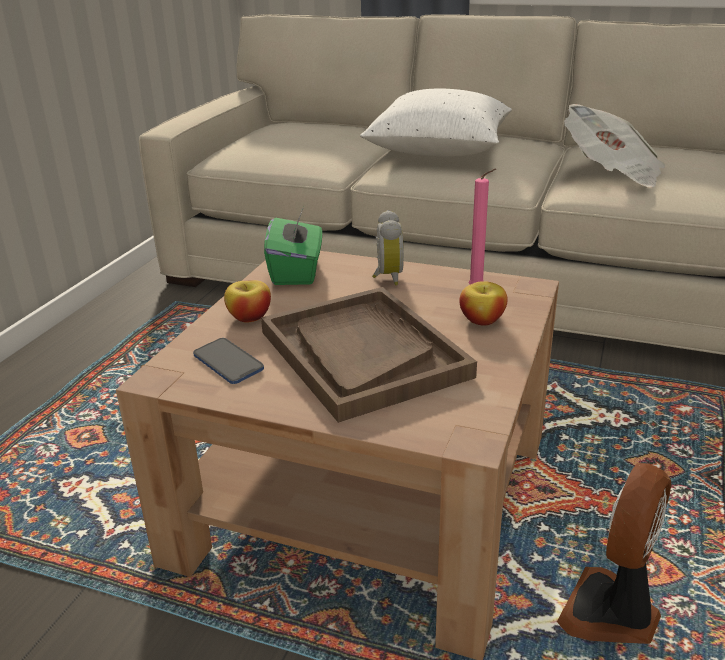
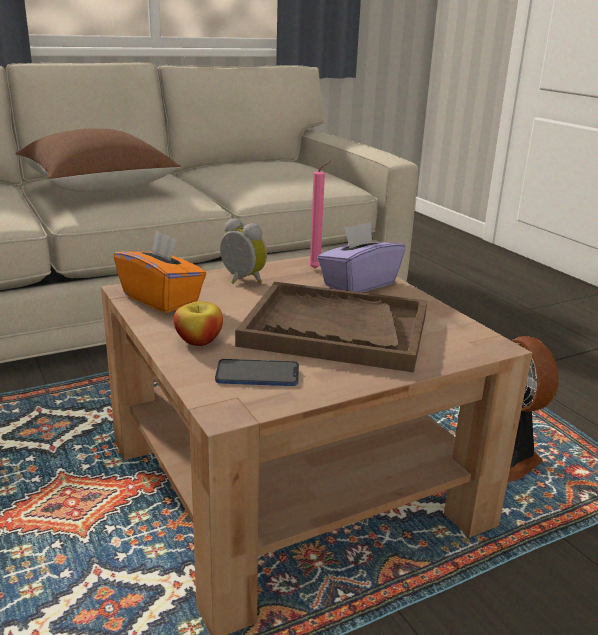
camera: 50 degrees left, 5 degrees down
green tissue box [264,207,322,285] -> orange tissue box [114,231,207,313]
white pillow [360,89,512,157] -> brown pillow [15,128,181,192]
apple [459,281,508,326] -> purple tissue box [317,222,405,292]
newspaper [564,104,665,188] -> none

